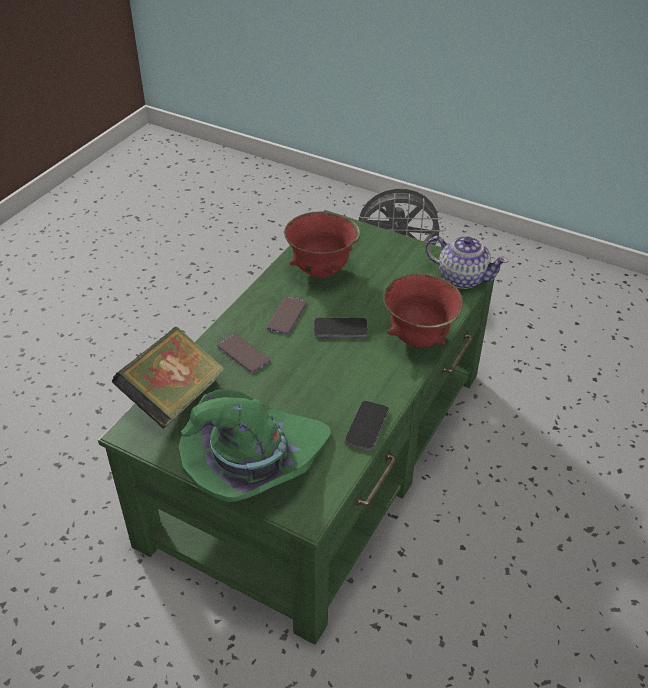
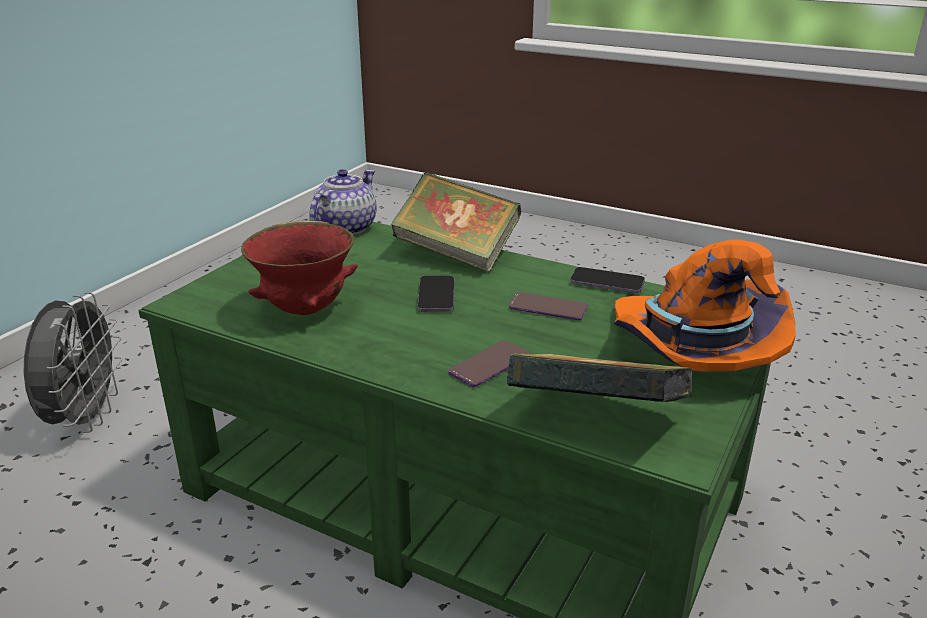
camera: 90 degrees left, 15 degrees down
green hat [179,389,331,502] -> orange hat [614,239,796,372]
phone [267,296,307,334] -> phone moved to [509,292,588,320]
red bowl [383,274,463,347] -> book [391,172,521,272]

